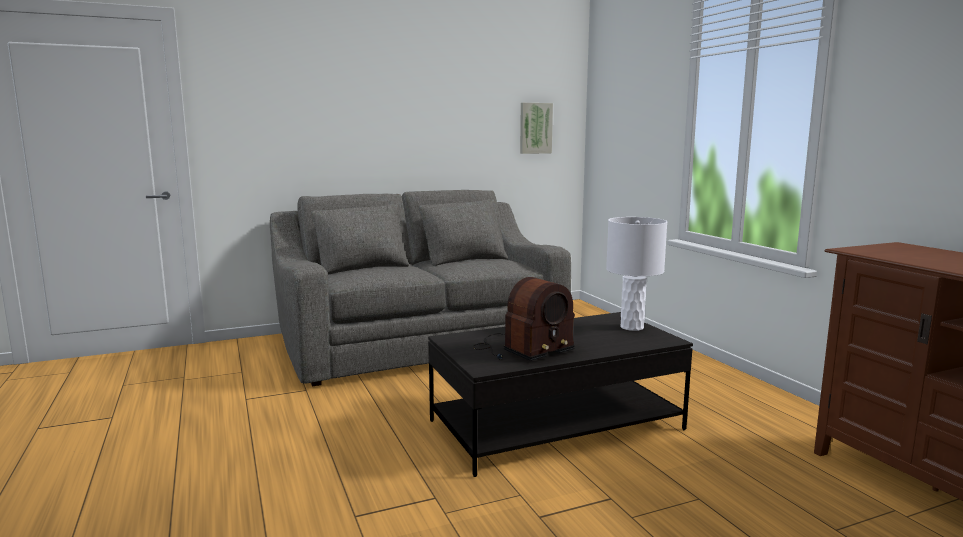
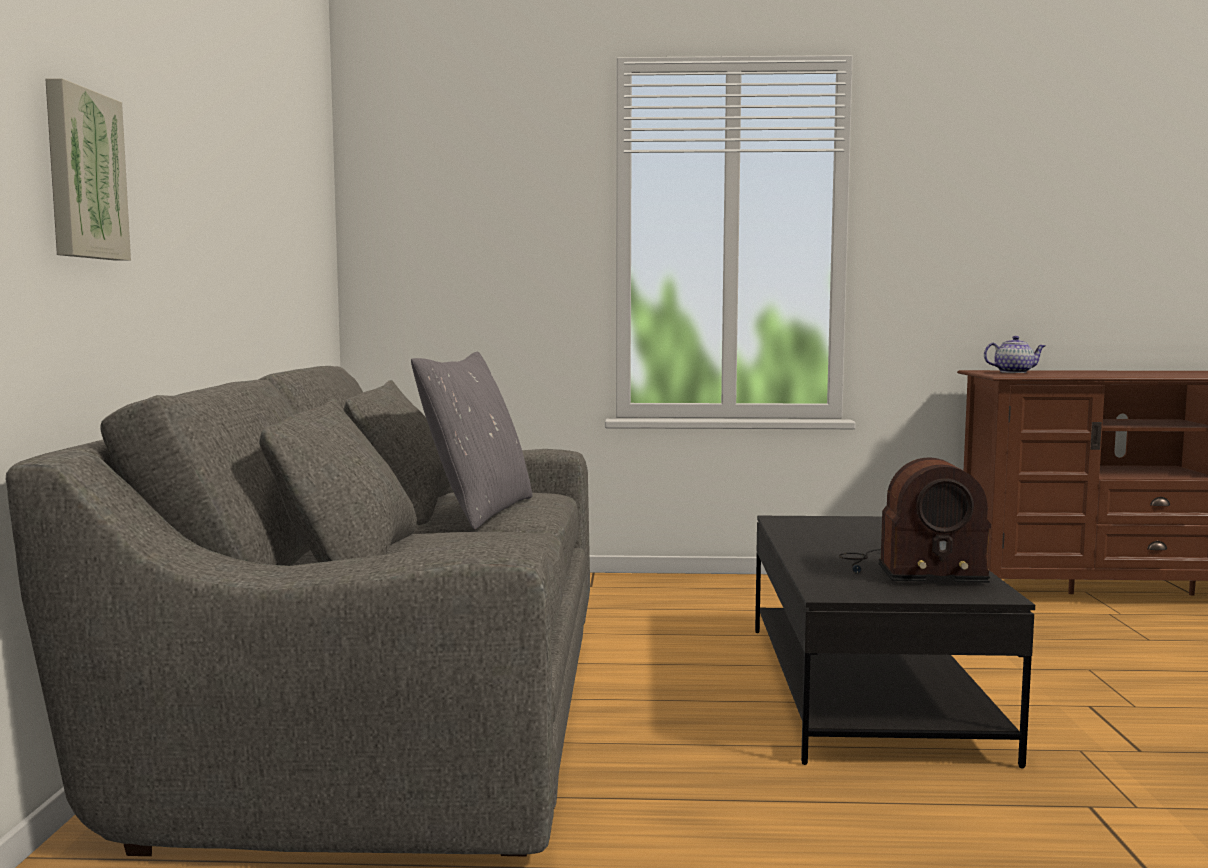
camera: 65 degrees left, 5 degrees down
radio [473,277,575,361] -> radio turned 105 degrees clockwise [839,457,991,583]
picture [520,103,553,154] -> picture moved to [45,78,131,261]
white table lamp [606,217,667,331] -> none
none -> grey pillow [411,352,533,530]
none -> teapot [984,336,1045,373]

